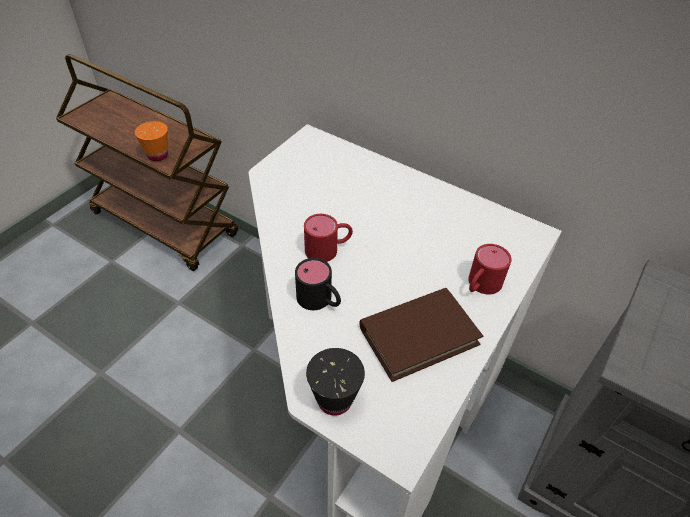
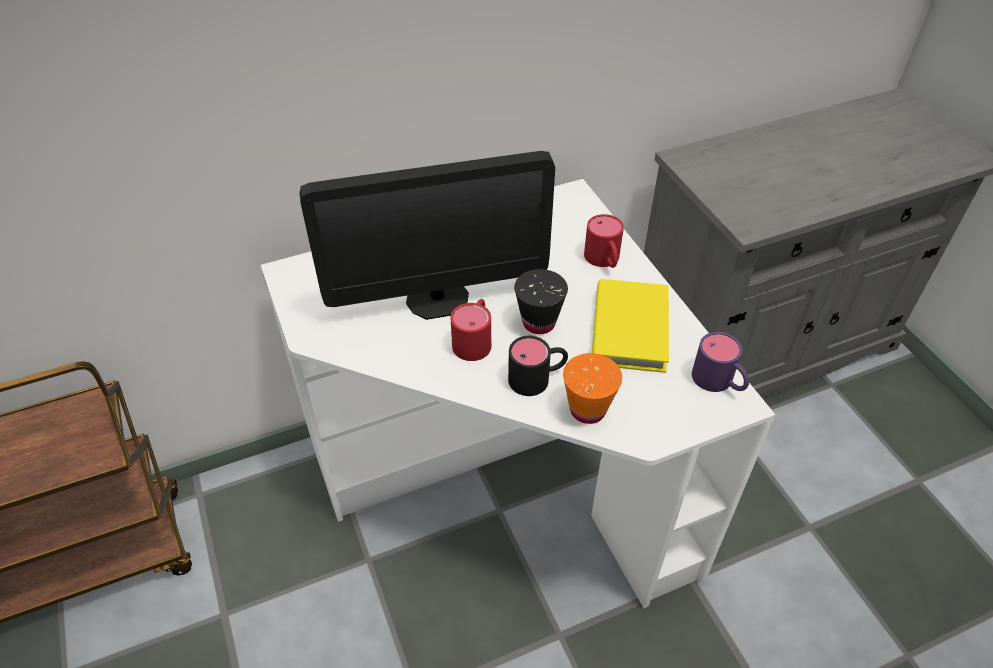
camera: 55 degrees left, 0 degrees up
orange cup [135,121,168,161] -> orange cup moved to [563,353,622,424]
black cup [306,348,365,415] -> black cup moved to [514,269,568,334]
brown book [359,288,483,382] -> yellow book [592,279,669,373]
none -> monitor [299,151,555,320]
none -> purple mug [692,332,749,392]

